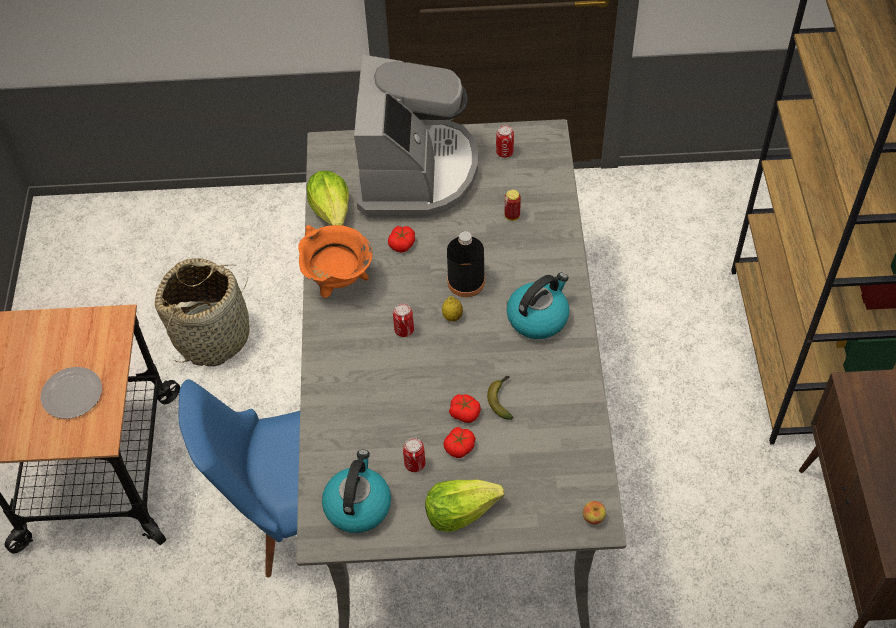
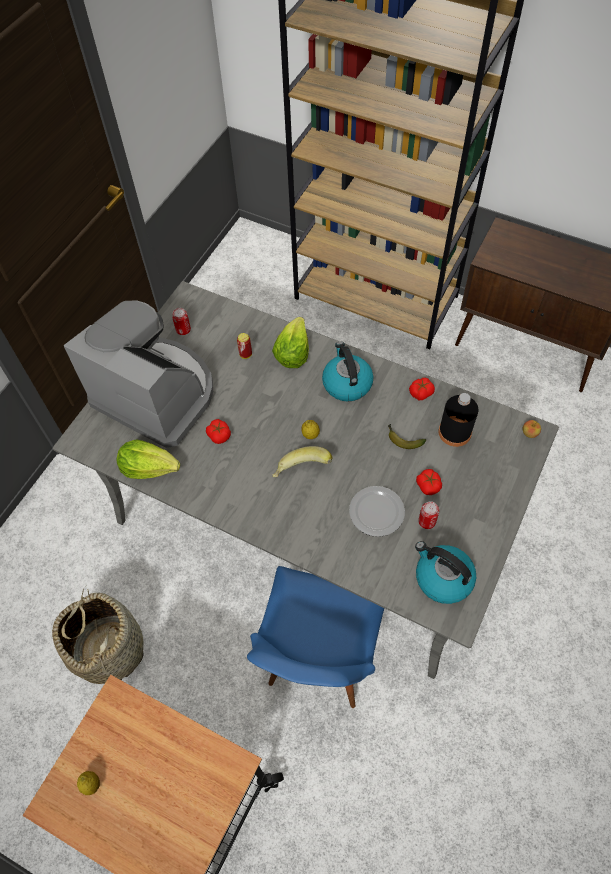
camera: 60 degrees left, 5 degrees up
plate [41,367,102,419] -> plate moved to [349,486,405,537]
orange cooking pot [298,225,373,298] -> none
can [393,303,414,337] -> banana [273,446,333,477]
lettuce [425,479,504,532] -> lettuce moved to [272,317,309,368]
black bottle [447,231,485,297] -> black bottle moved to [439,393,478,447]
tomato [449,394,481,423] -> tomato moved to [409,378,435,400]
none -> lemon [77,771,100,795]

